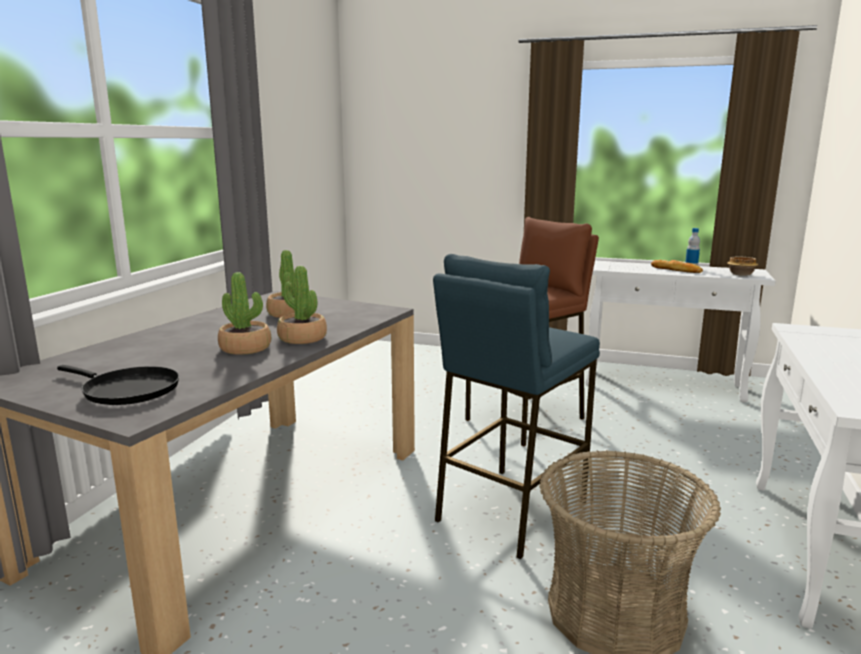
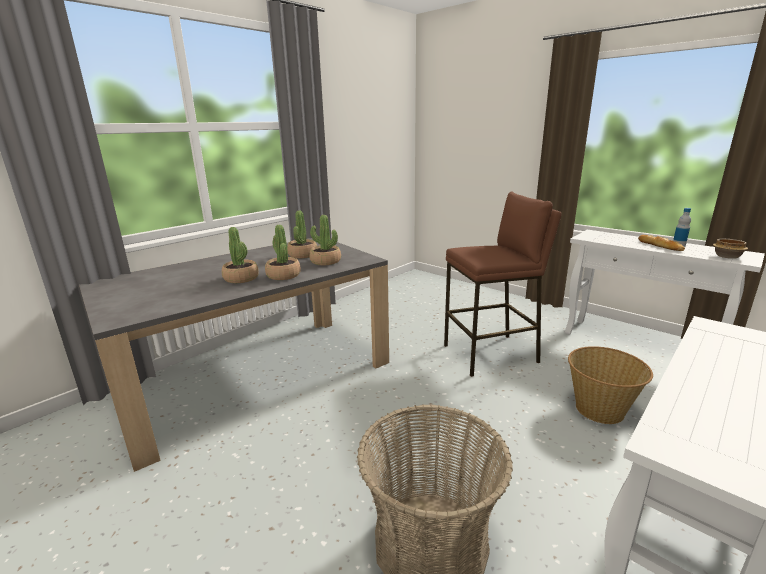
camera: 25 degrees right, 5 degrees up
black frying pan [57,365,179,405] -> none
blue stool [433,254,600,559] -> none
none -> potted plant [309,215,341,265]
none -> basket [568,346,653,424]

